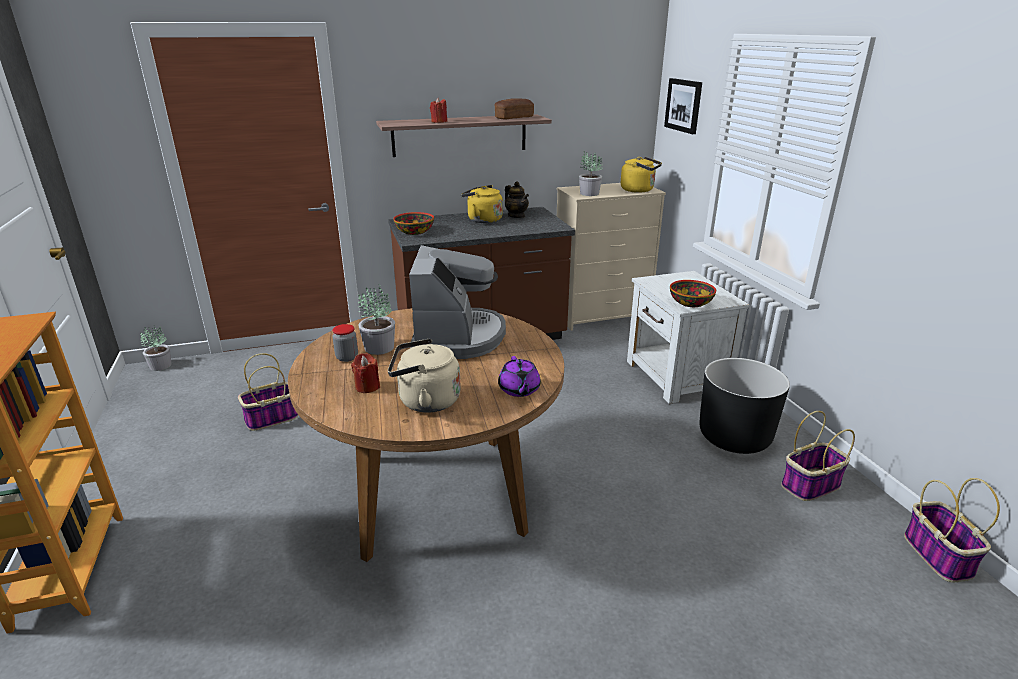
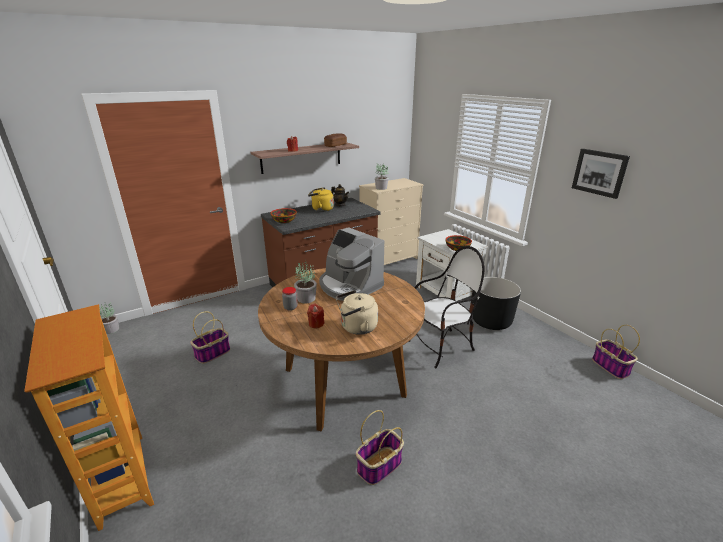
camera: 15 degrees left, 0 degrees up
coffee machine [409,245,506,359] -> coffee machine turned 150 degrees clockwise [319,227,384,301]
purple teapot [498,356,541,397] -> none
yellow kettle [621,157,662,193] -> none
picture [664,78,702,134] -> picture moved to [572,149,630,199]
basket [781,411,855,501] -> basket moved to [356,410,404,485]
none -> chair [409,246,485,368]

